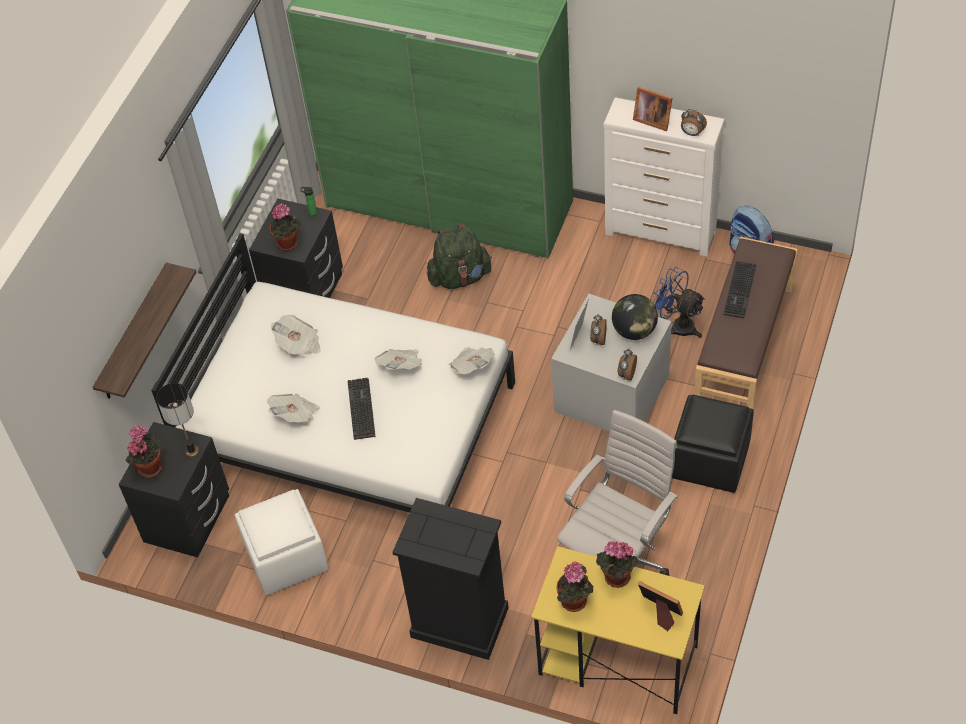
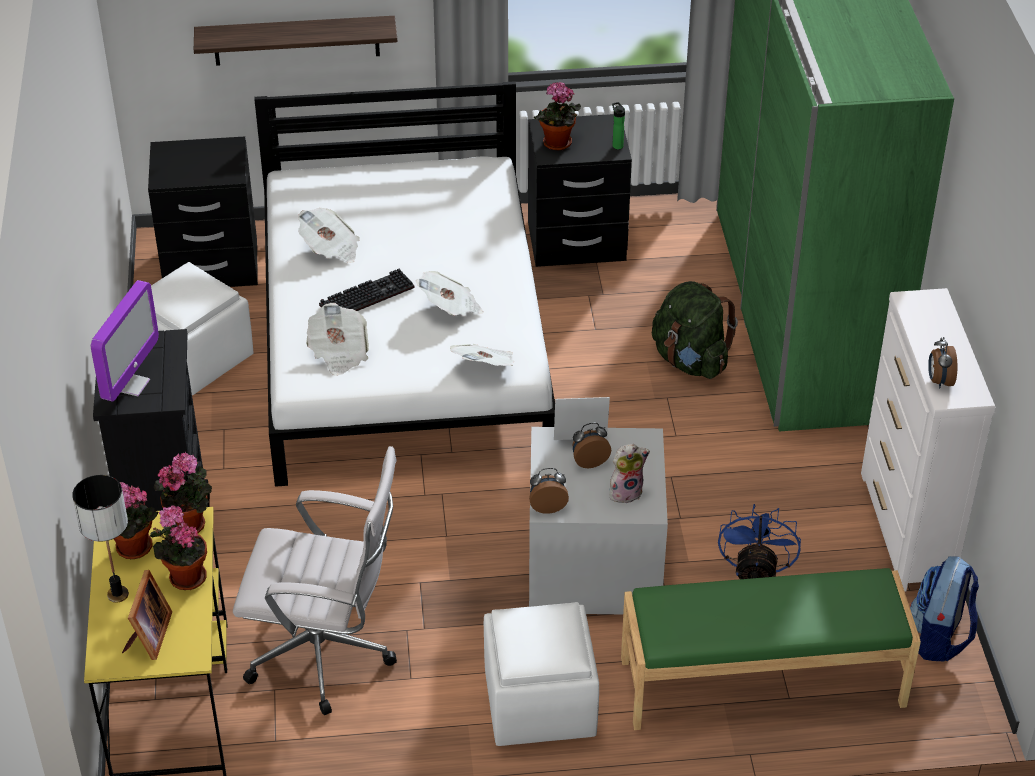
camera: 60 degrees right, 10 degrees down
potted plant [126,425,163,478] -> potted plant moved to [154,452,212,534]
table lamp [156,383,199,457] -> table lamp moved to [72,475,129,603]
newspaper [271,315,321,356] -> newspaper moved to [306,303,369,376]
globe [612,294,658,340] -> plush toy [609,444,650,505]
picture frame [633,87,672,131] -> none
black ottoman [672,394,754,493] -> white ottoman [484,602,599,746]
brown bench [694,237,798,411] -> green bench [621,568,921,730]
keyboard [723,261,756,318] -> none
none -> monitor [91,280,159,401]

